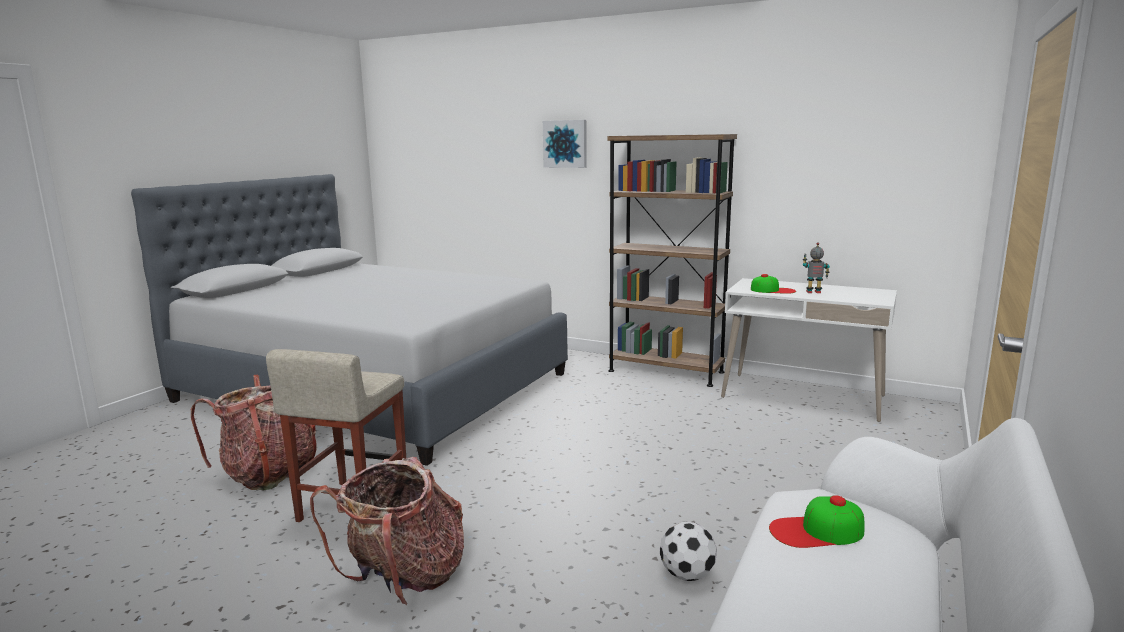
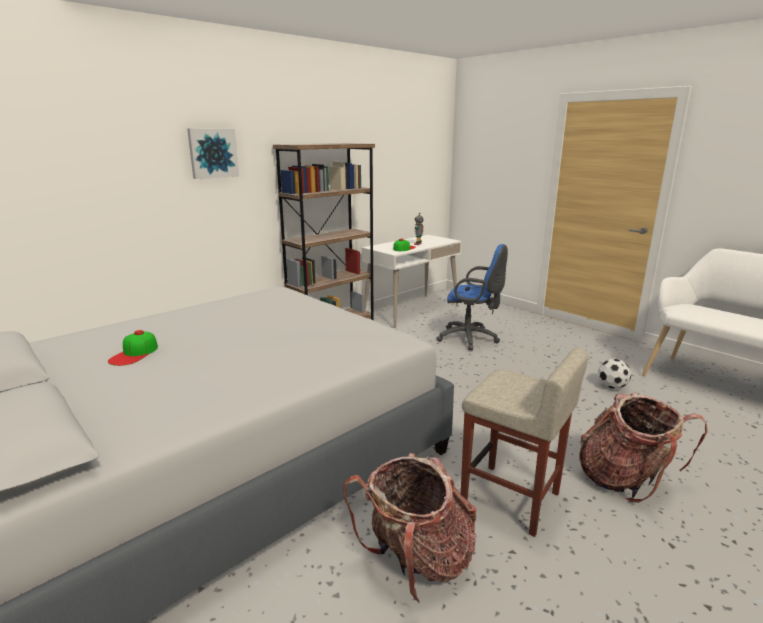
camera: 70 degrees left, 5 degrees up
cap [769,495,865,548] -> cap moved to [108,330,158,366]
none -> blue office chair [436,244,508,350]

